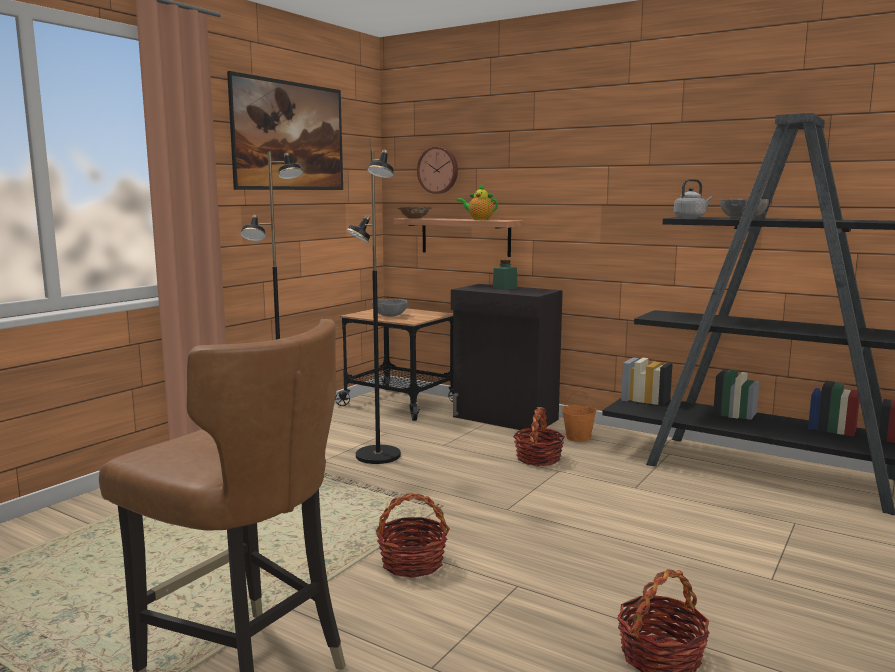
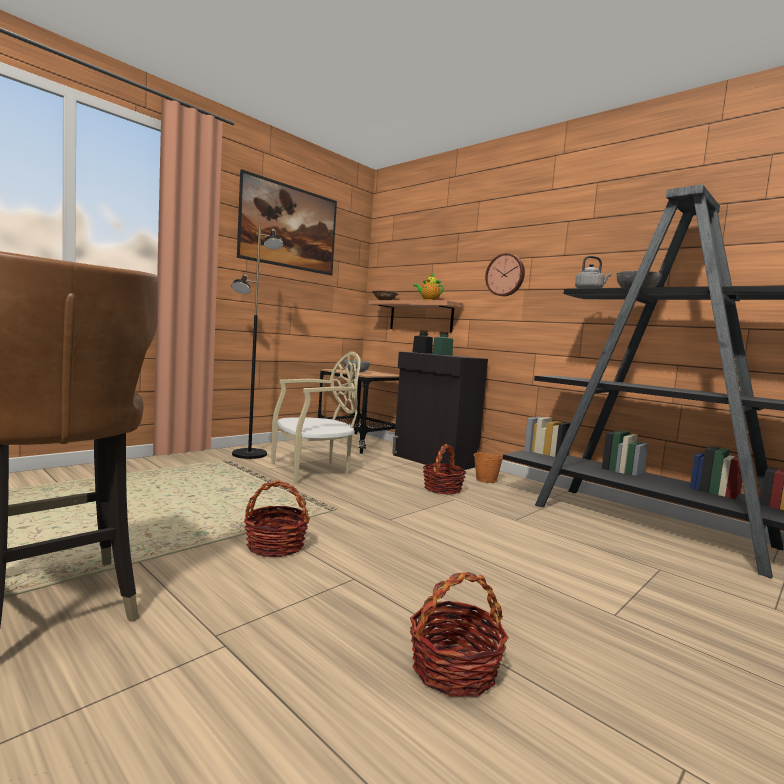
camera: 10 degrees right, 5 degrees down
black floor lamp [346,149,401,464] -> beige chair [271,352,360,484]
wall clock [417,147,458,194] -> wall clock moved to [485,253,525,296]
none -> black jar [412,330,433,354]

